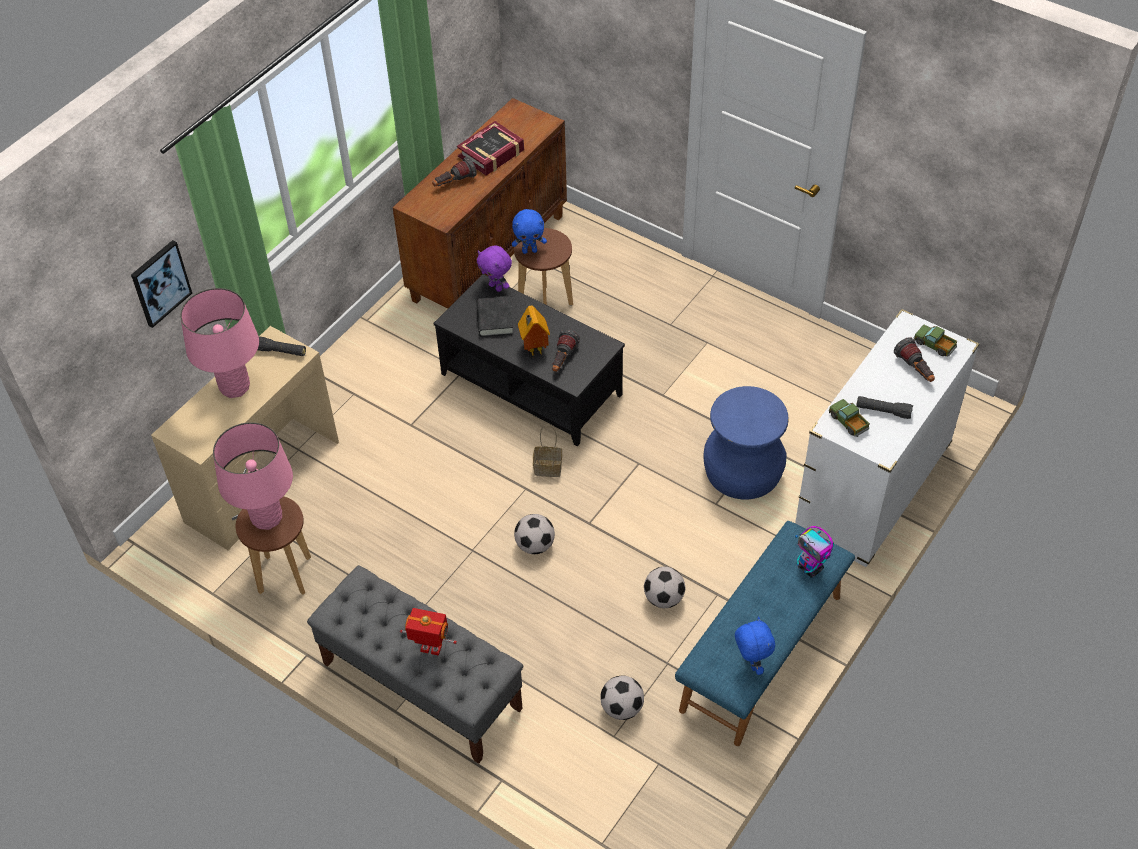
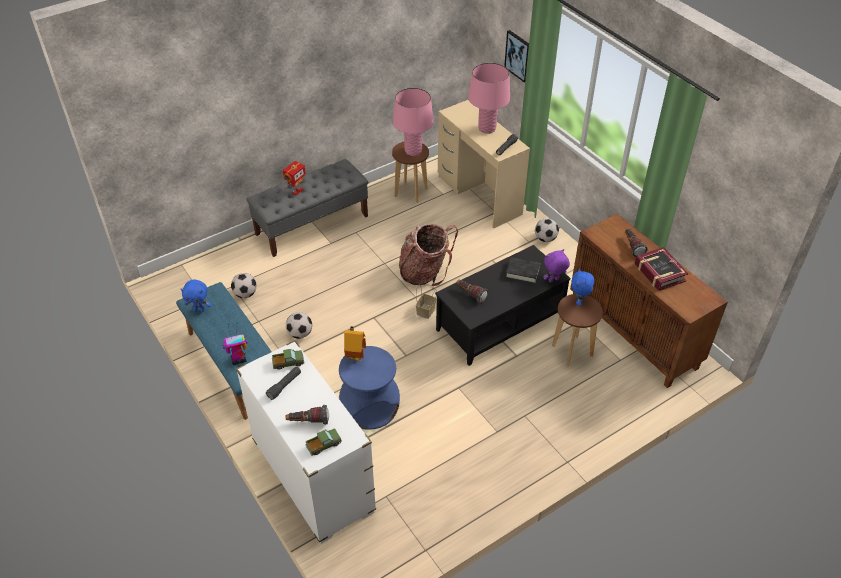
camera: 110 degrees right, 5 degrees down
football [514,514,555,554] -> football moved to [535,218,559,242]
toy house [518,306,550,356] -> toy house moved to [344,326,366,362]
none -> backpack [399,223,458,286]

